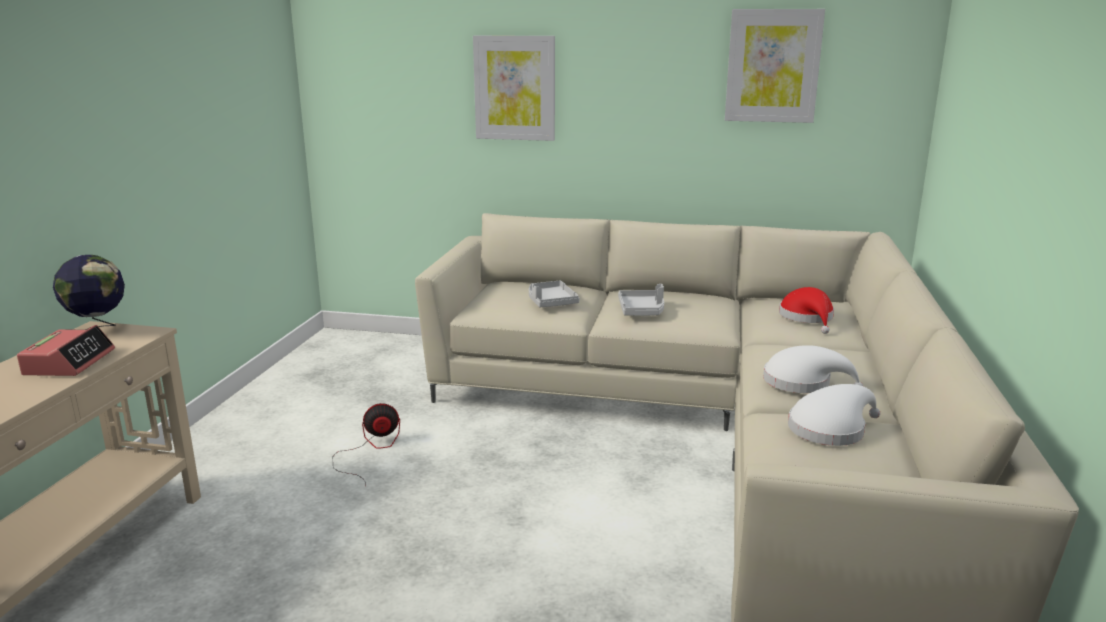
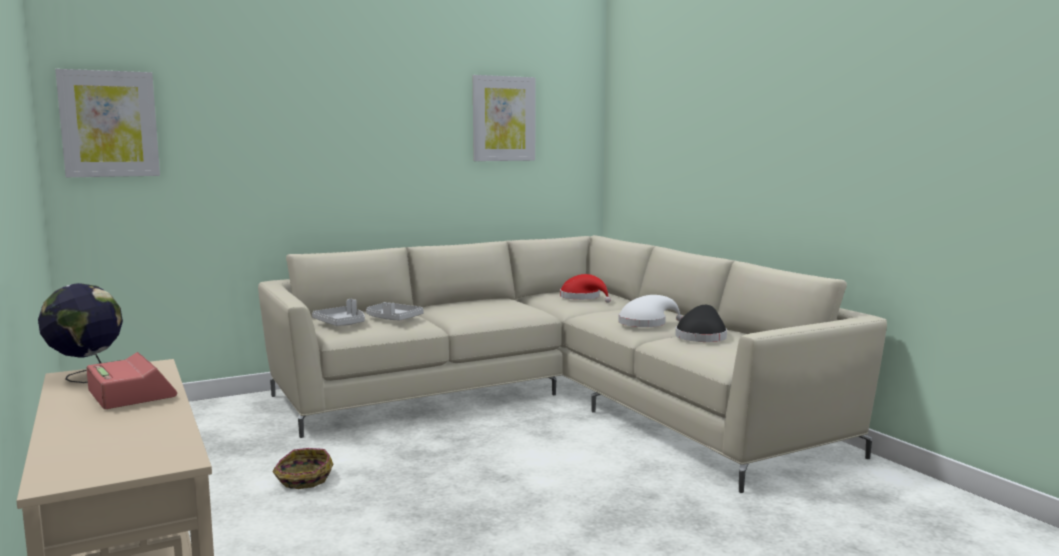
camera: 40 degrees left, 10 degrees down
fan [334,403,400,485] -> basket [273,448,333,489]
picture [473,35,555,141] -> picture moved to [55,69,160,177]
grey tray [618,284,664,316] -> grey tray moved to [312,299,365,326]
white hat [788,384,880,446] -> black hat [675,305,727,342]

